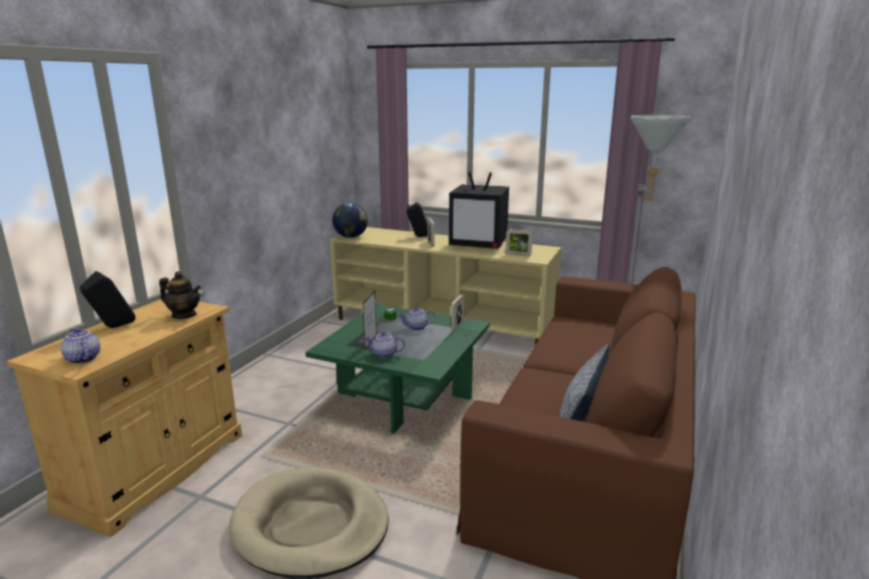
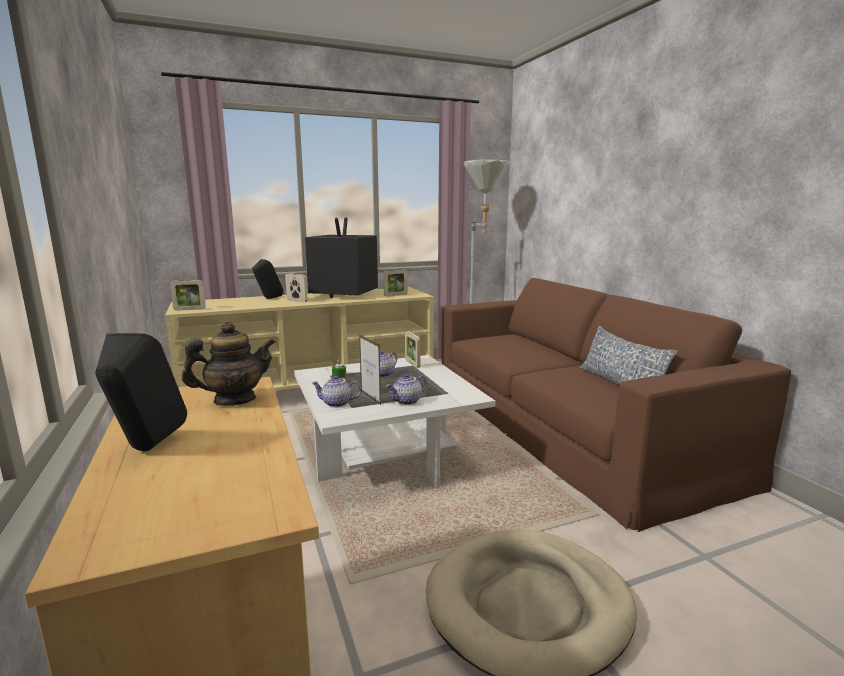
camera: 45 degrees left, 5 degrees down
teapot [61,328,101,364] -> teapot moved to [312,375,361,407]
green coffee table [305,304,490,434] -> white coffee table [294,355,495,488]
globe [333,203,368,238] -> picture frame [170,280,206,311]
television [449,171,509,249] -> television turned 135 degrees clockwise [305,217,378,298]

